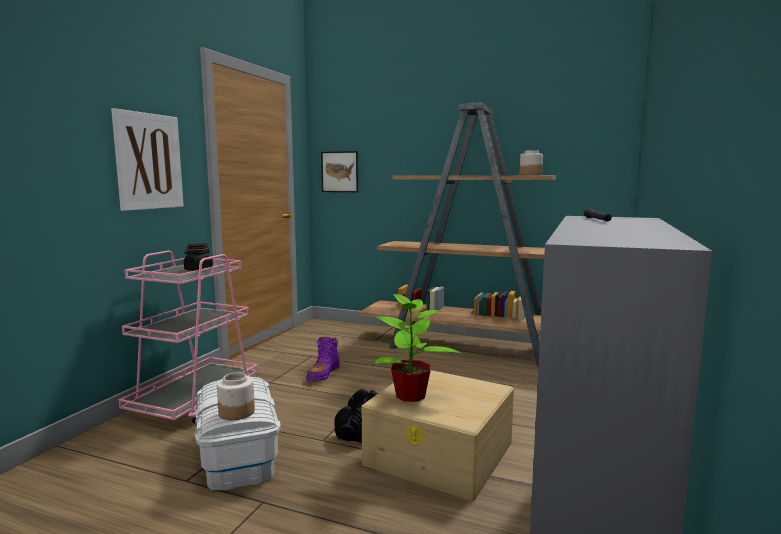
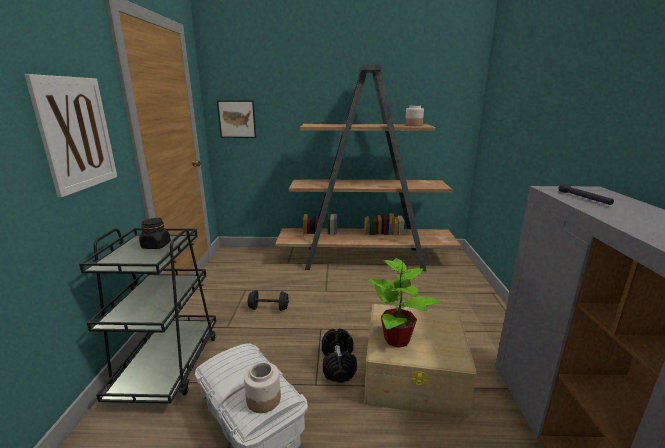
camera: 20 degrees left, 10 degrees up
pink cart [119,250,258,424] -> black cart [79,228,216,404]
purple boot [306,337,340,381] -> black dumbbell [248,290,289,311]

